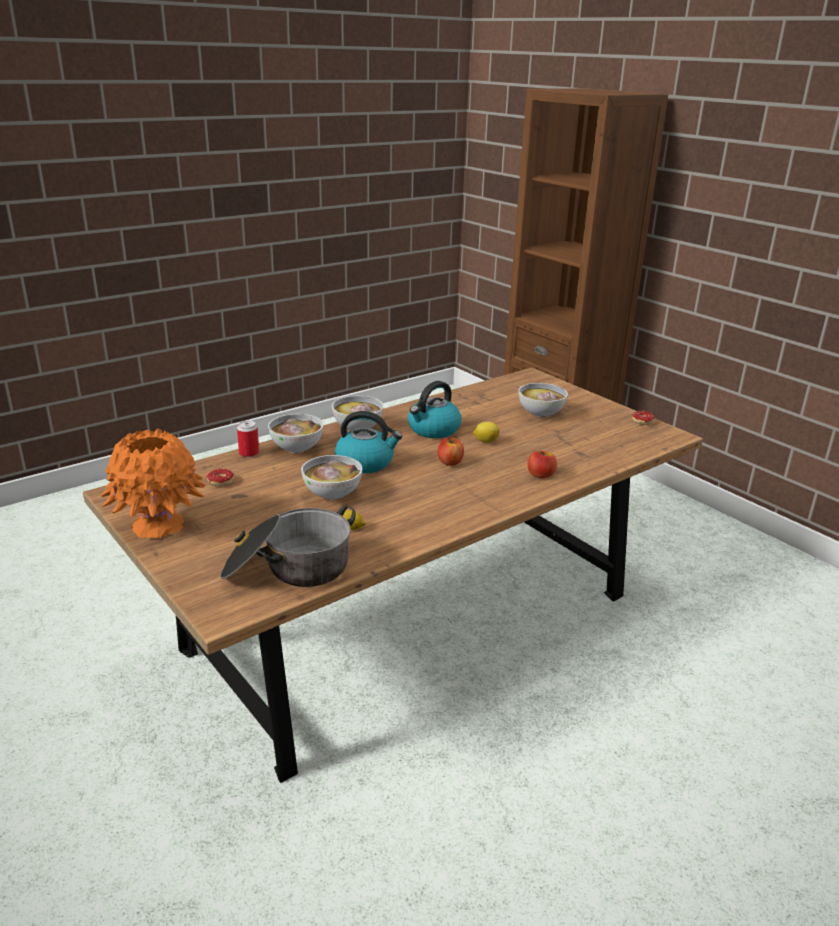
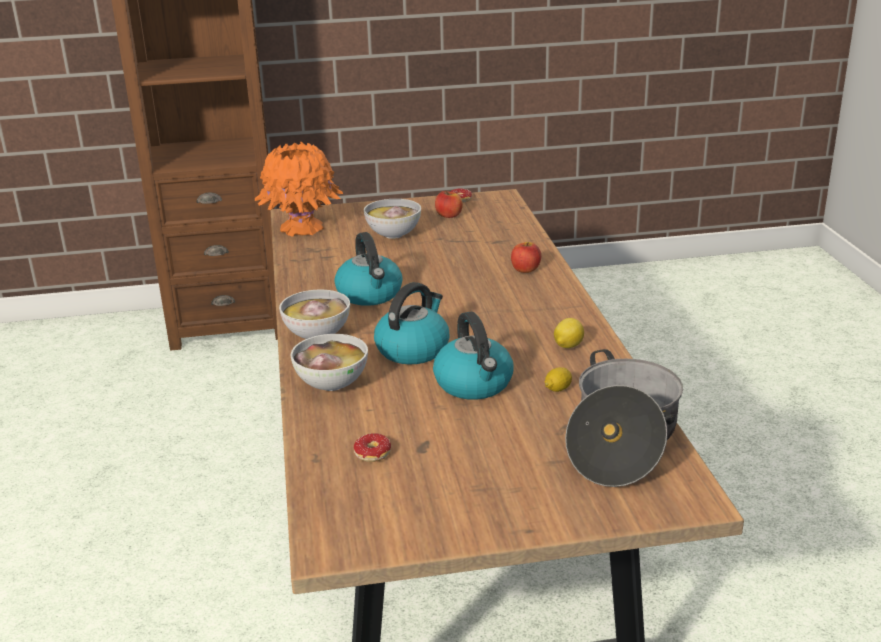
camera: 60 degrees left, 0 degrees up
orange vase [101,428,205,538] -> orange vase moved to [255,142,343,237]
can [237,420,259,457] -> none
bowl [301,455,362,500] -> kettle [433,312,513,400]
apple [438,437,464,466] -> apple moved to [435,190,463,218]
lemon [473,422,499,443] -> lemon moved to [554,318,584,348]

